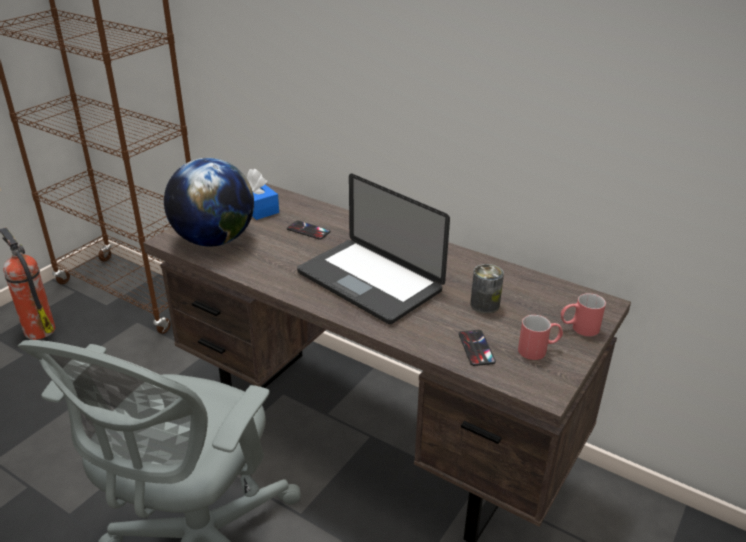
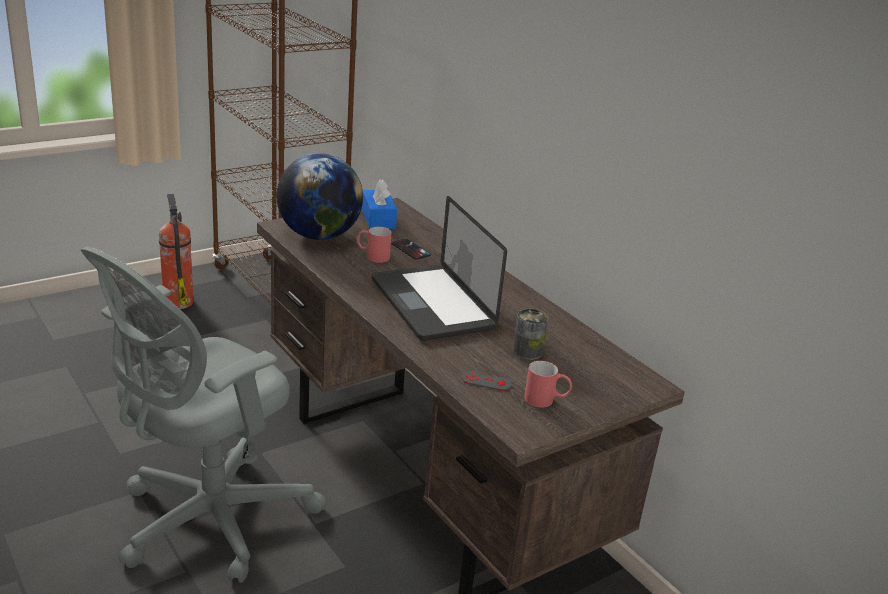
camera: 20 degrees right, 5 degrees down
phone [459,330,496,366] -> grey game controller [462,371,512,391]
red mug [561,293,606,337] -> red mug moved to [357,227,392,263]

